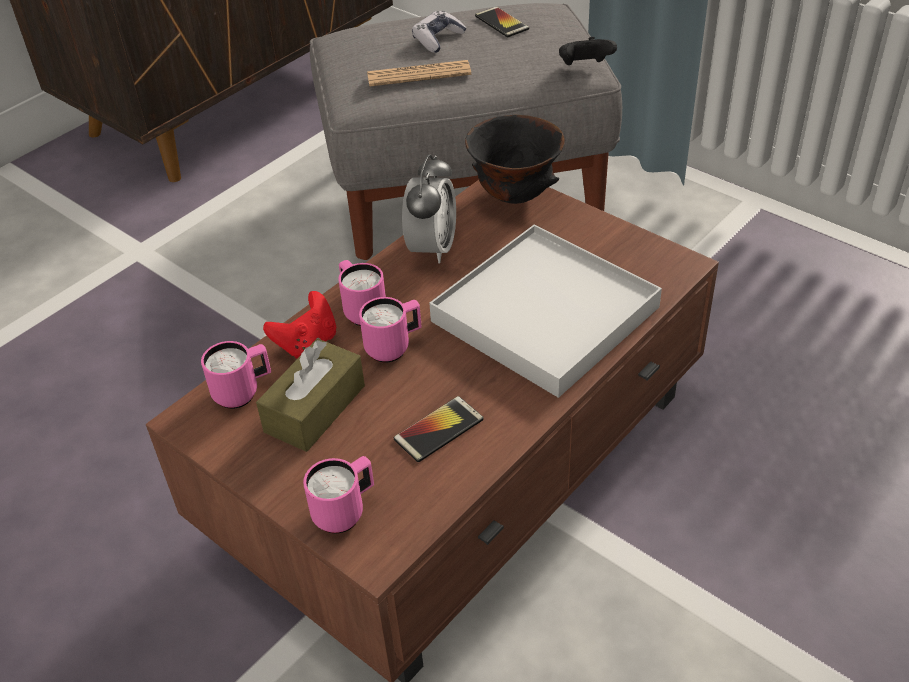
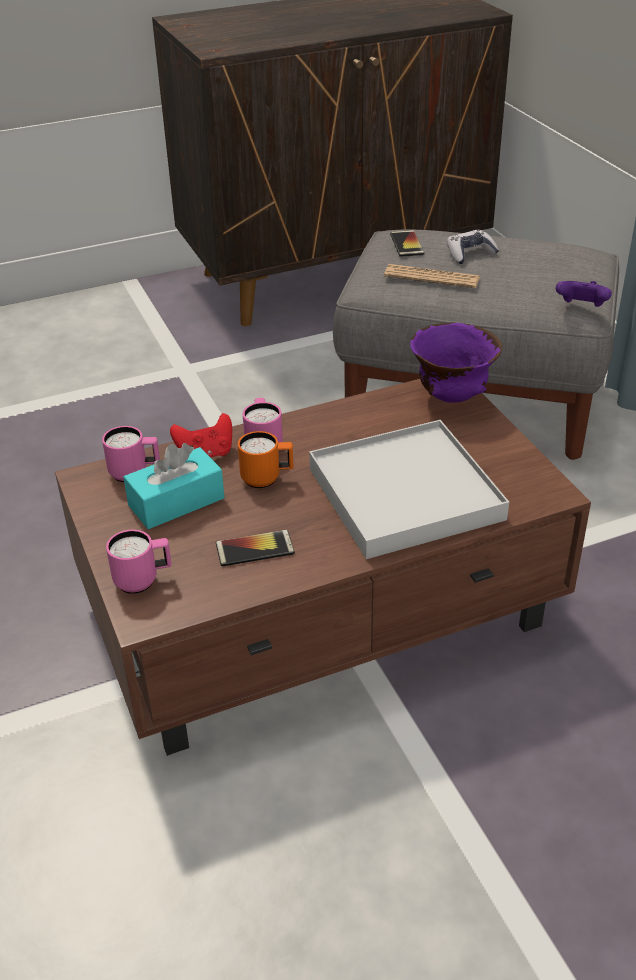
camera: 25 degrees right, 5 degrees down
brown tissue box [256,338,365,452] -> turquoise tissue box [123,443,225,529]
pink mug [359,297,422,363] -> orange mug [238,431,294,488]
alarm clock [402,154,456,263] -> none
black bowl [465,115,565,204] -> purple bowl [410,323,502,403]
phone [475,7,529,38] -> phone moved to [390,230,424,257]
black game controller [559,37,617,65] -> purple game controller [556,281,612,307]

